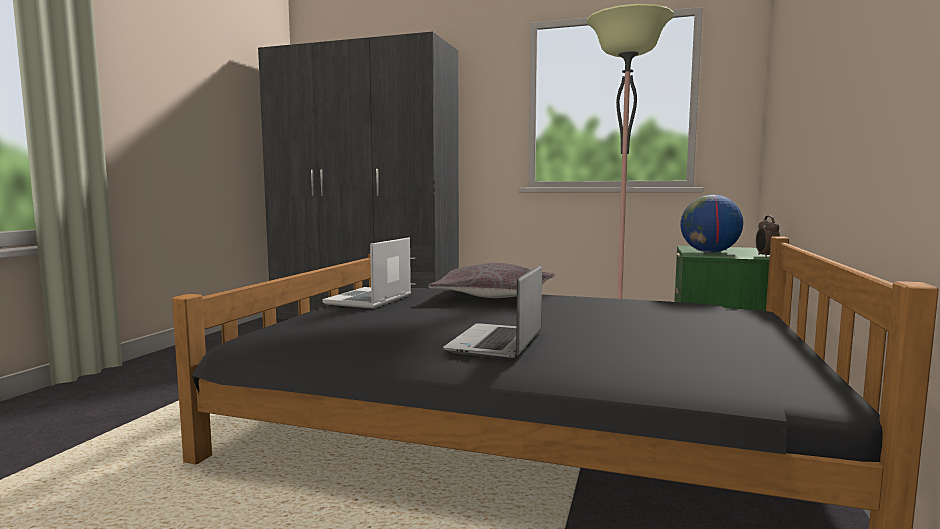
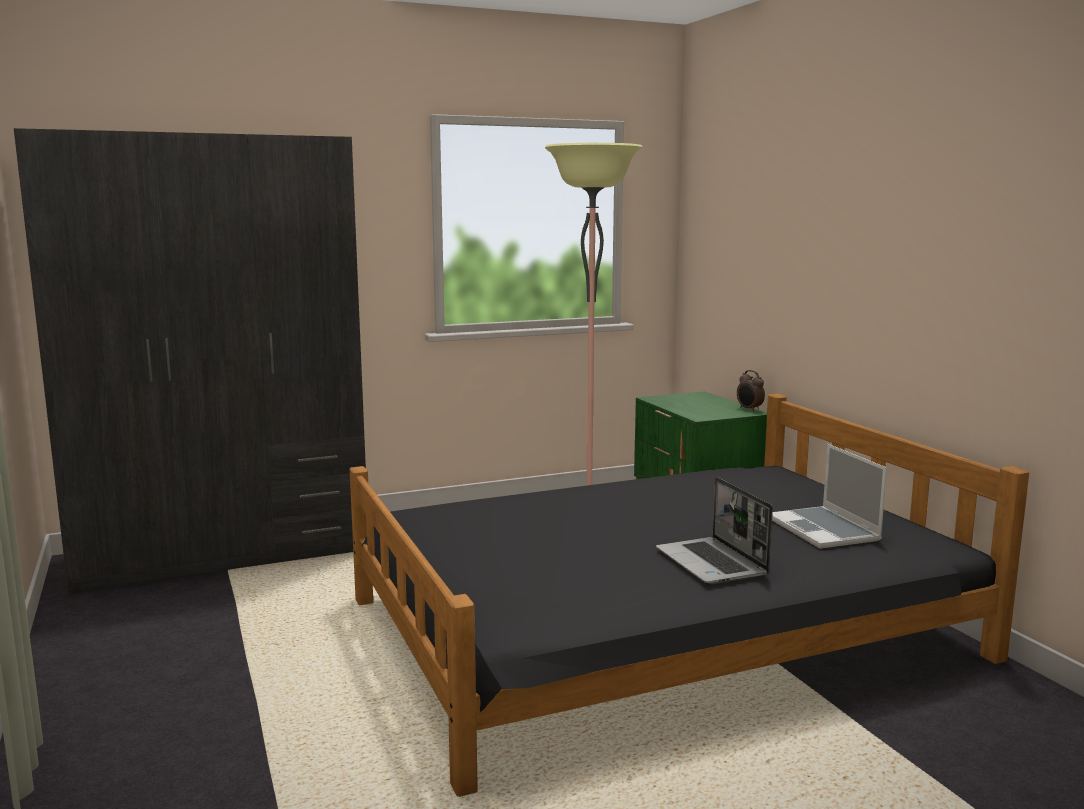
camera: 40 degrees left, 5 degrees up
laptop [322,238,411,309] -> laptop moved to [772,444,887,549]
grey pillow [428,263,555,298] -> none
globe [680,195,743,253] -> none

